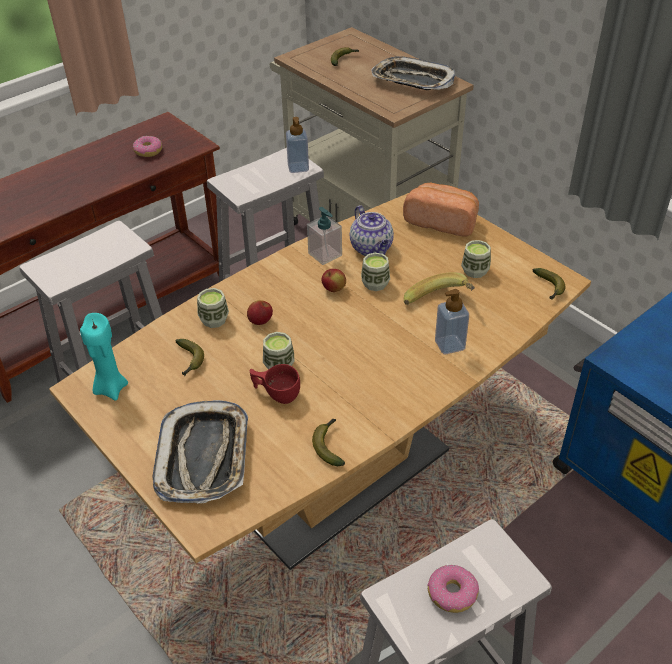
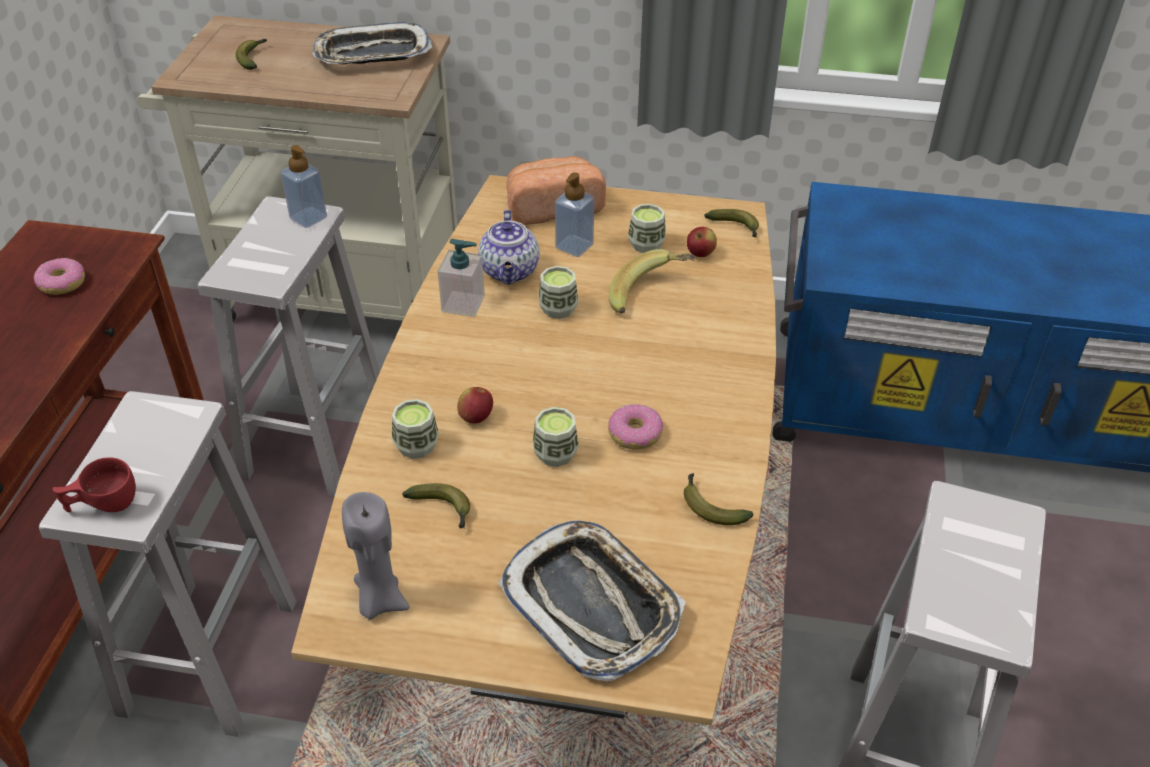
camera: 40 degrees left, 0 degrees up
turquoise candle [80,313,128,401] -> grey candle [342,492,410,620]
red cup [250,364,300,404] -> red cup moved to [53,458,136,512]
apple [322,269,346,292] -> apple moved to [687,227,717,257]
teapot [350,205,394,256] -> teapot turned 60 degrees clockwise [478,209,540,285]
donut [427,565,479,613] -> donut moved to [608,404,663,450]
soap dispenser [435,289,469,354] -> soap dispenser moved to [555,172,594,257]

